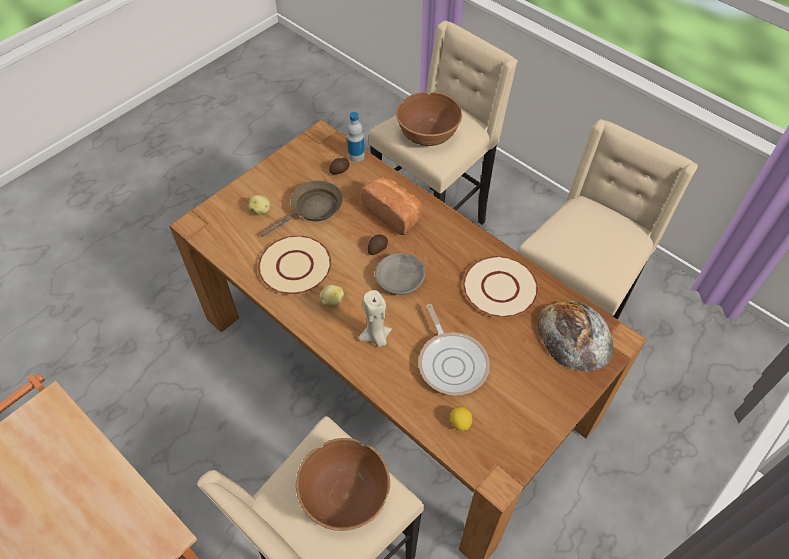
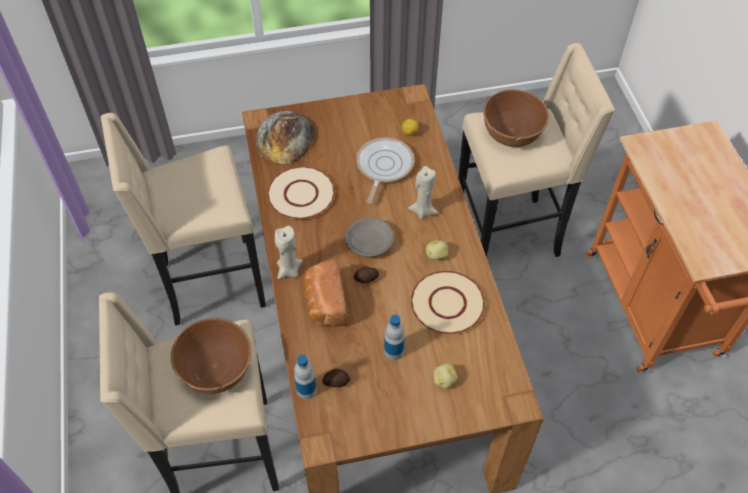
camera: 145 degrees left, 0 degrees up
brown frying pan [260,180,343,237] -> bottle [384,315,405,360]
none -> beige candle [275,226,303,279]

